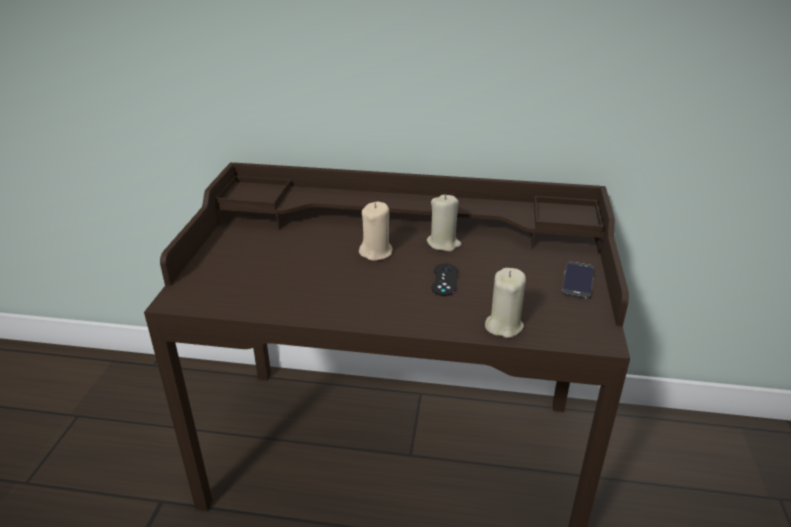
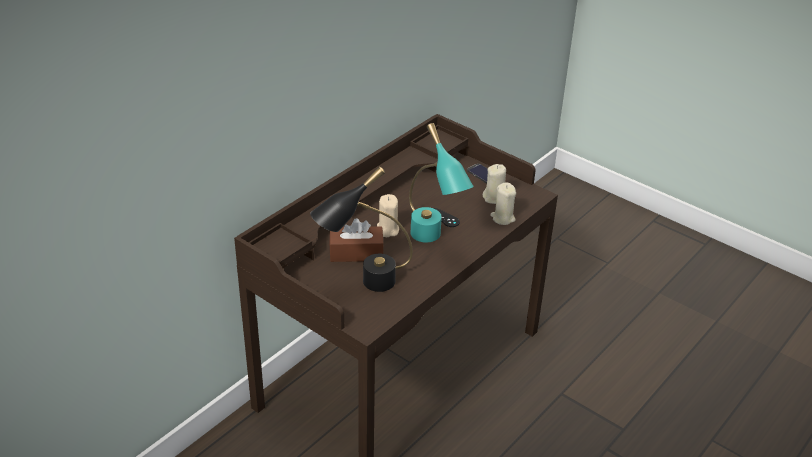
camera: 60 degrees left, 5 degrees up
beige candle [427,194,462,251] -> beige candle moved to [483,164,506,204]
none -> black table lamp [310,167,413,292]
none -> brown tissue box [329,218,384,262]
none -> turquoise table lamp [409,123,474,242]

